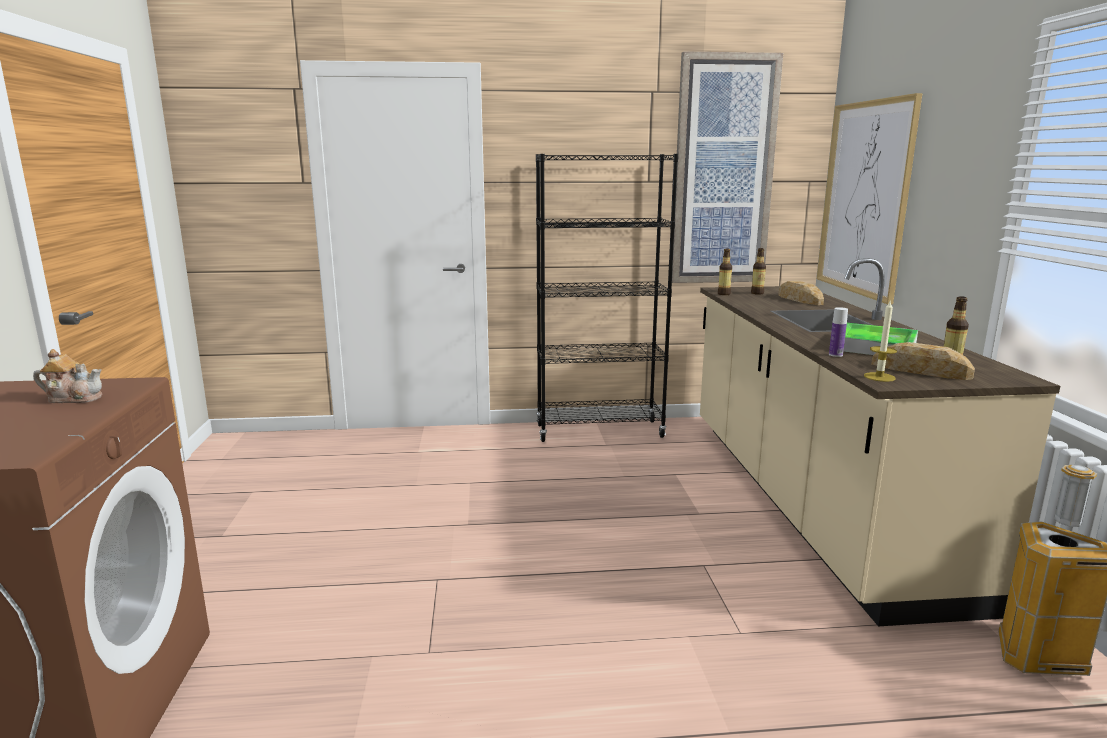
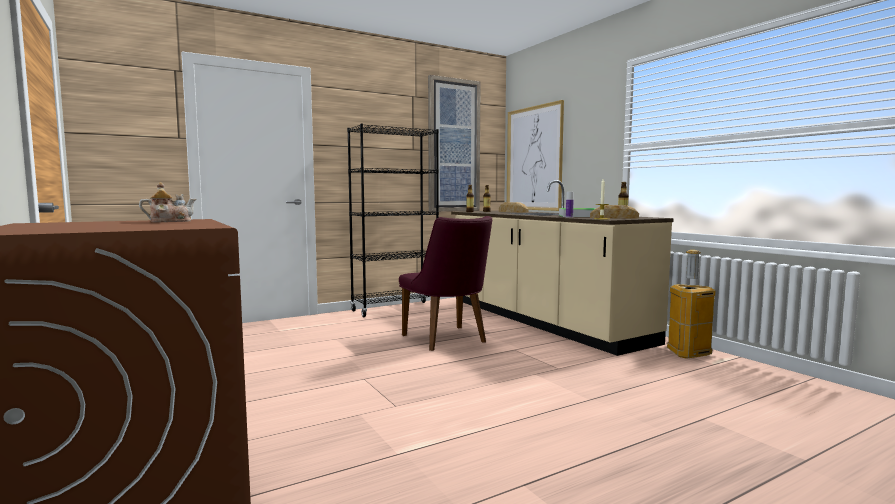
camera: 25 degrees left, 10 degrees down
none -> purple chair [399,216,492,351]

